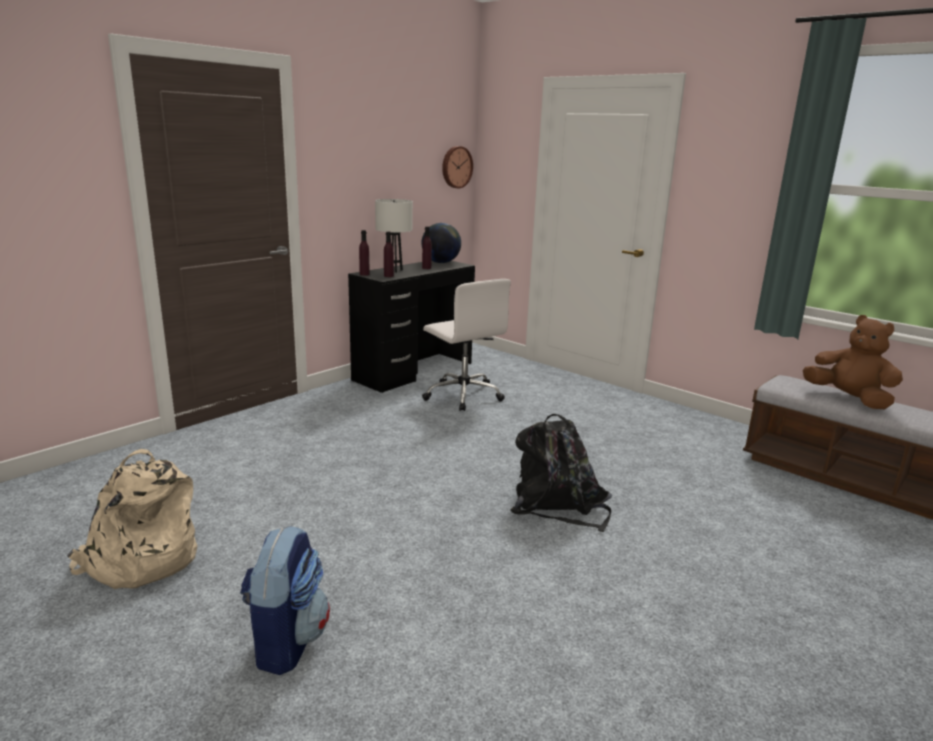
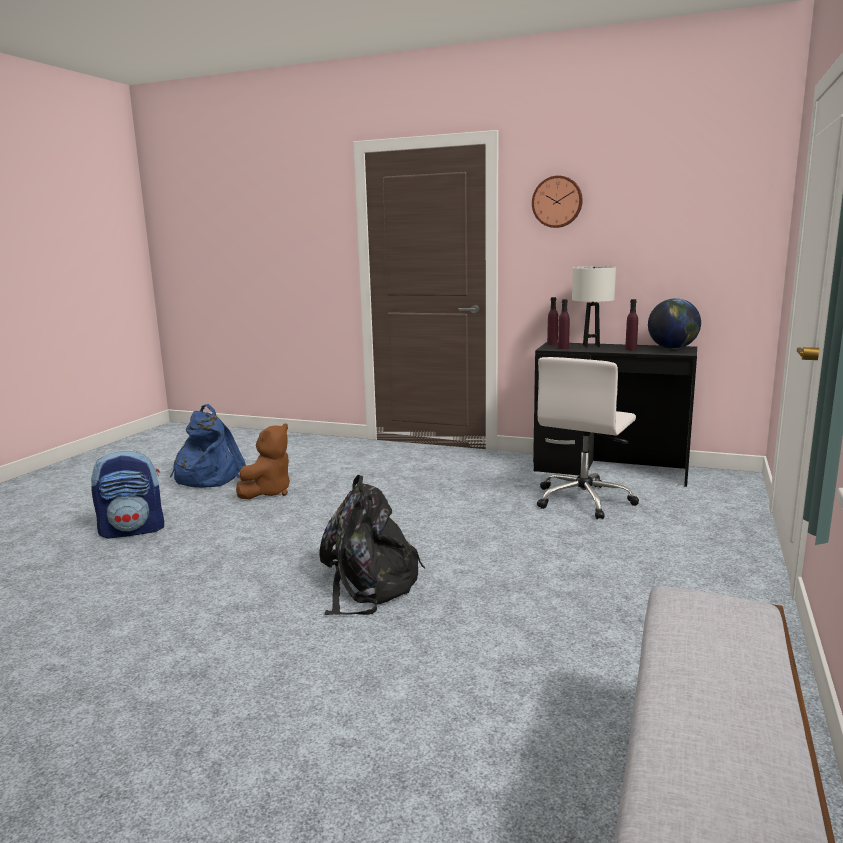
camera: 70 degrees right, 5 degrees down
beige backpack [67,449,198,589] -> blue backpack [170,404,246,488]
wall clock [442,146,473,188] -> wall clock moved to [532,176,583,228]
brown plush toy [803,315,903,409] -> brown plush toy moved to [236,423,290,499]

